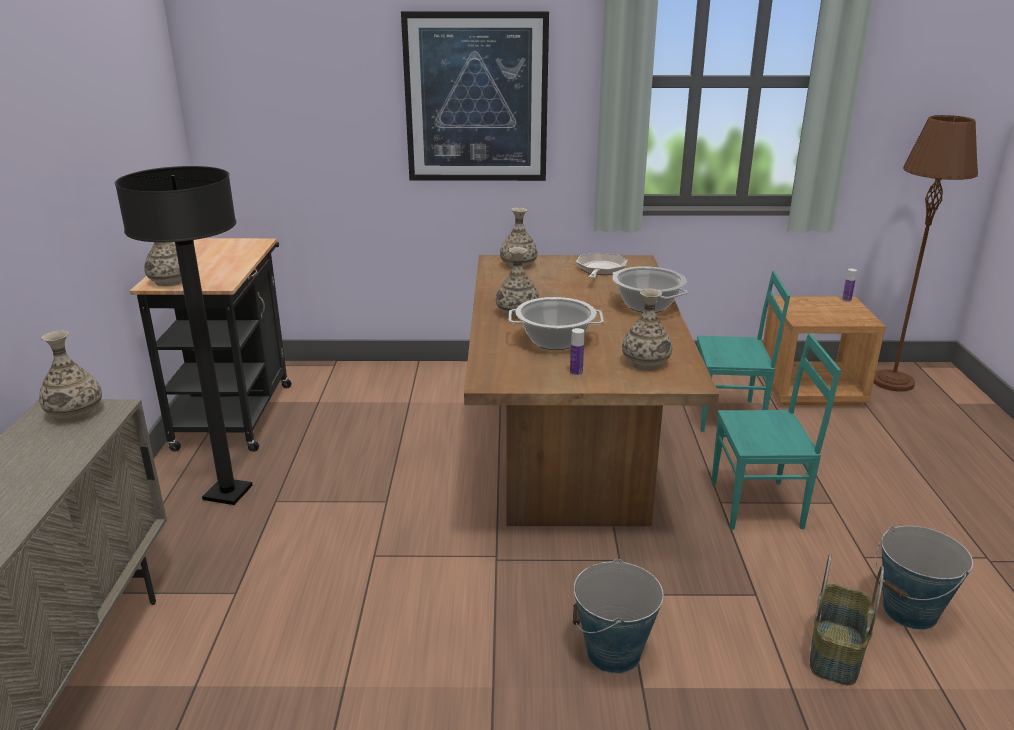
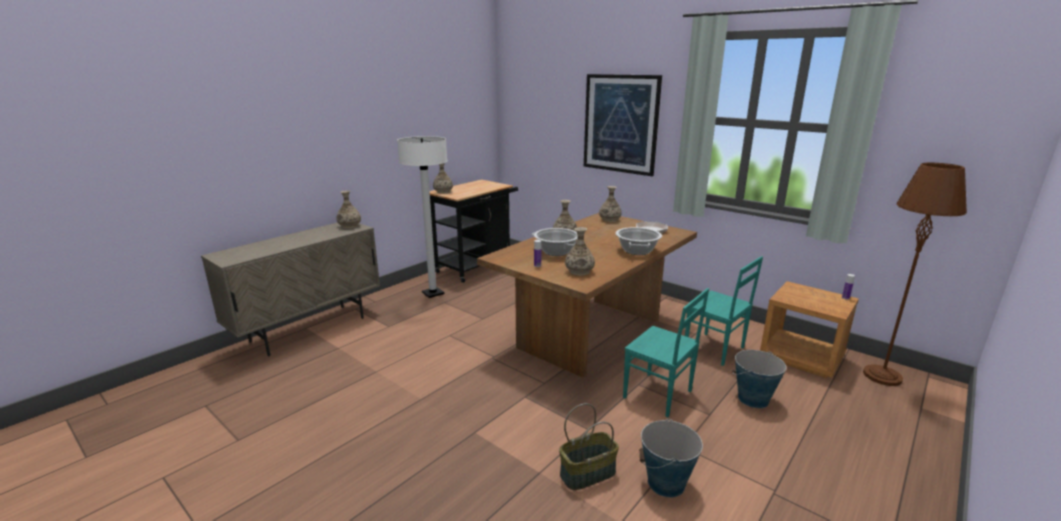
camera: 40 degrees right, 5 degrees down
black floor lamp [115,166,253,505] -> white floor lamp [397,136,447,298]
bucket [573,559,663,673] -> bucket moved to [733,350,786,408]

